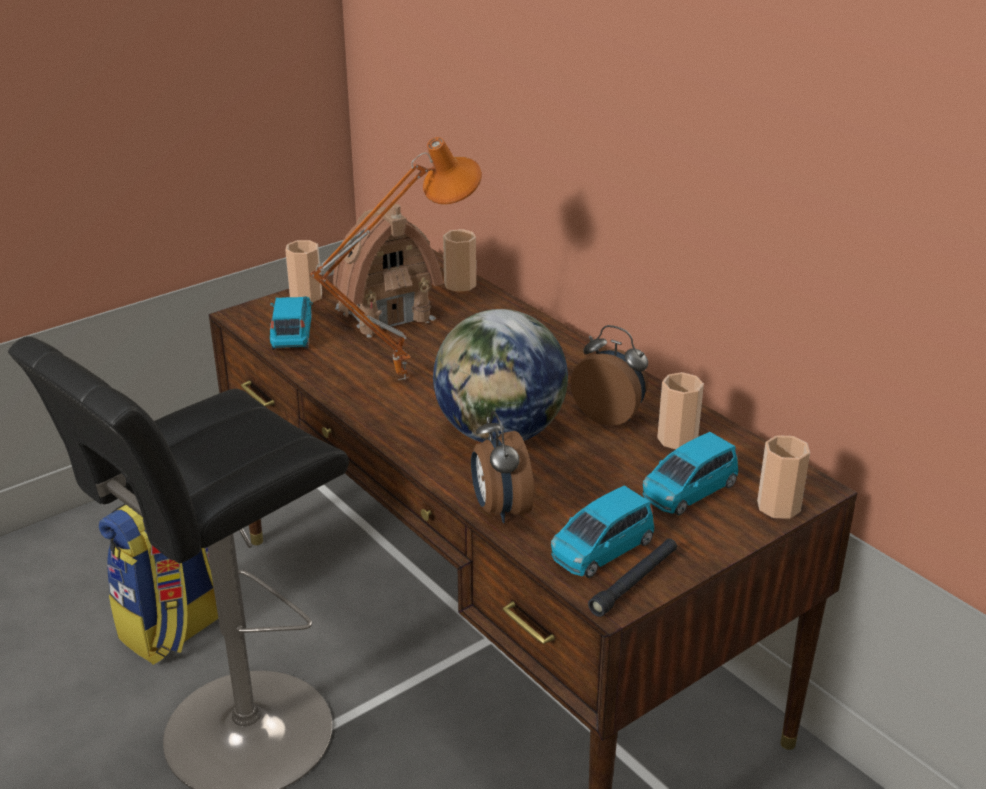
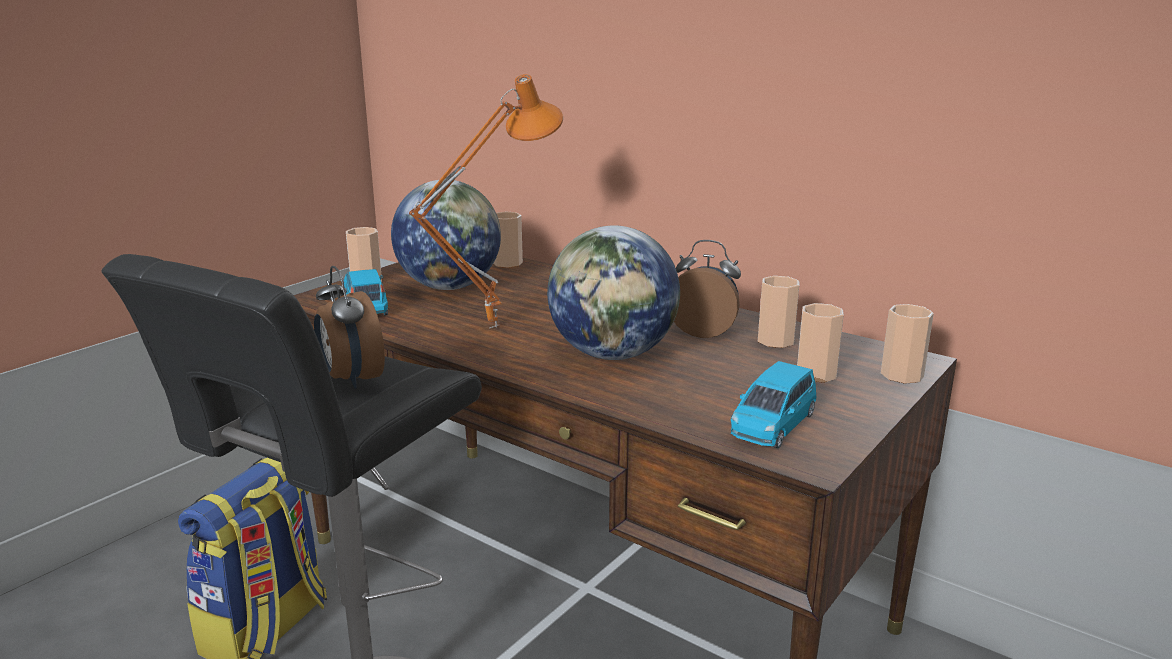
camera: 15 degrees left, 10 degrees down
toy house [333,204,444,338] -> globe [391,180,501,290]
alarm clock [471,411,534,523] -> alarm clock moved to [314,266,385,389]
black flashlight [588,538,677,617] -> none
blue toy car [643,432,738,515] -> cup [797,303,844,383]

